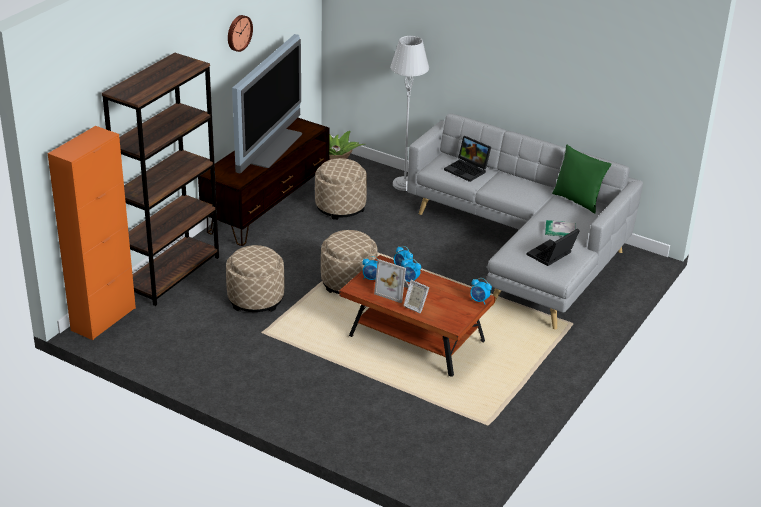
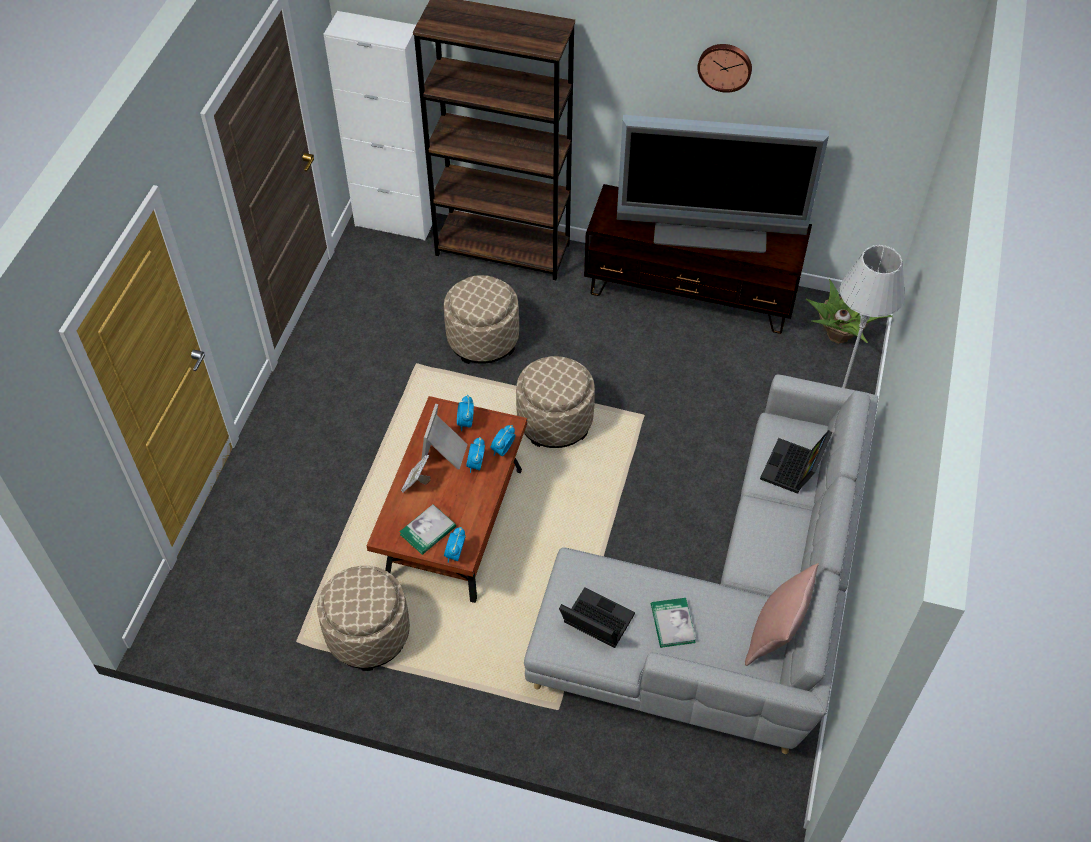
camera: 75 degrees right, 20 degrees up
orange cabinet [48,126,136,340] -> white cabinet [324,11,432,241]
beige ottoman [315,158,367,220] -> beige ottoman moved to [317,566,410,671]
green pillow [552,145,612,213] -> pink pillow [745,563,819,666]
none -> book [399,505,456,555]

